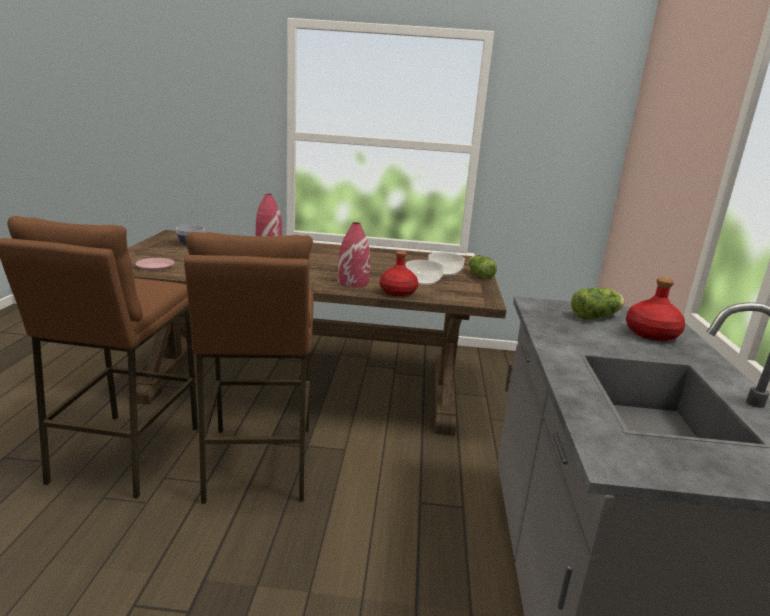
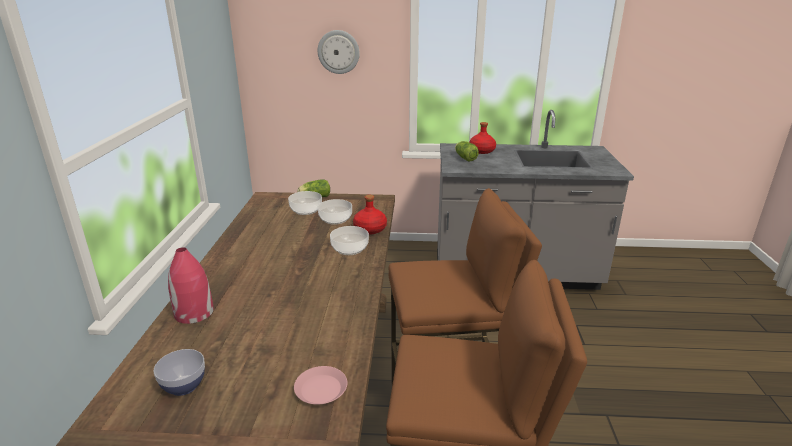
camera: 90 degrees left, 5 degrees up
red vase [338,222,370,287] -> bowl [330,226,369,255]
none -> wall clock [318,30,360,74]

